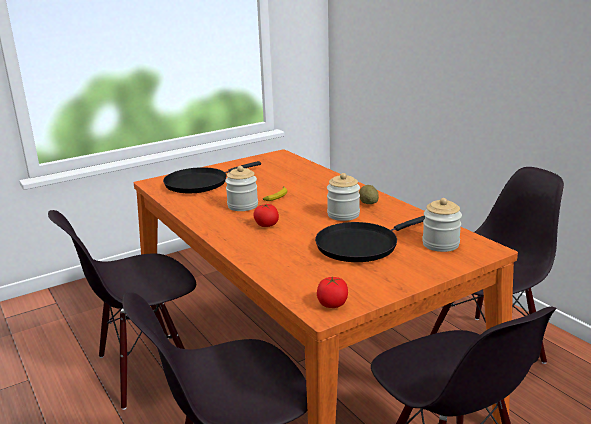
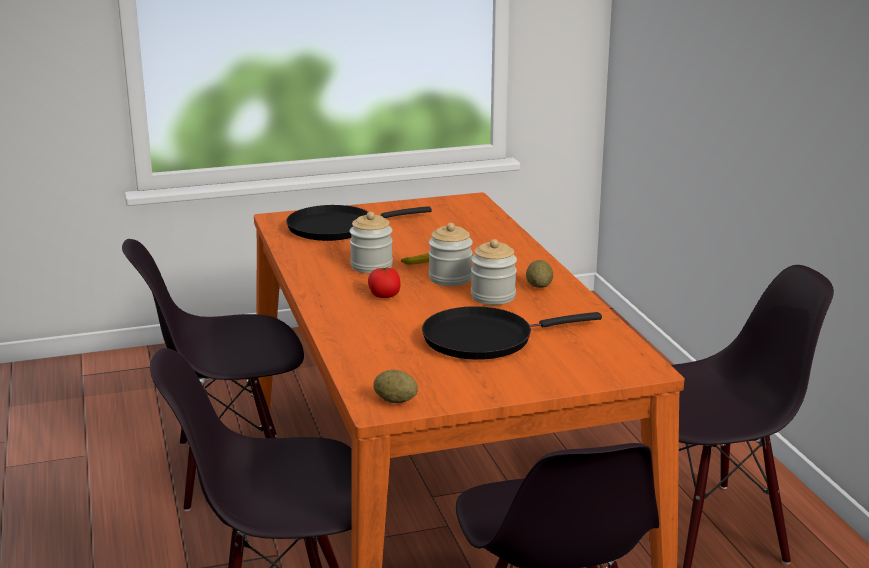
camera: 15 degrees right, 0 degrees up
tomato [317,277,348,308] -> potato [373,369,418,403]
jar [422,198,462,252] -> jar moved to [429,223,473,286]

